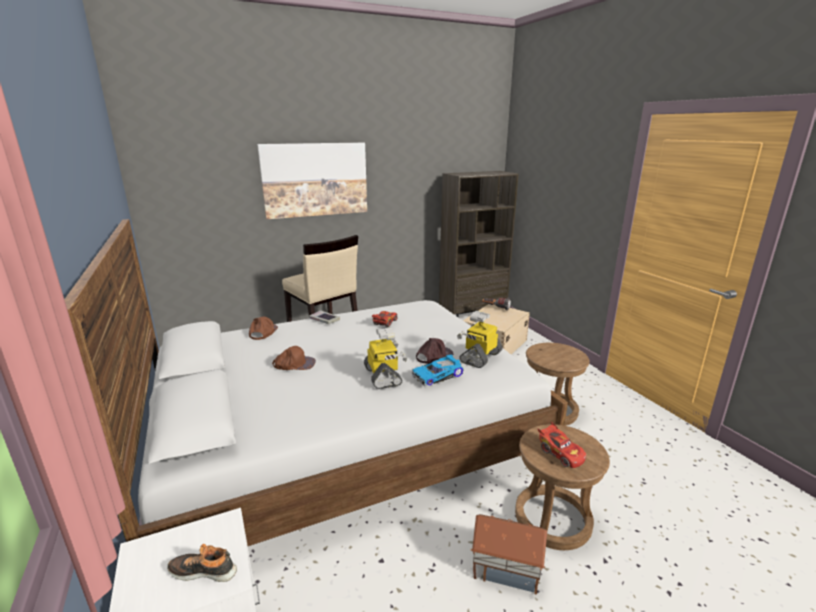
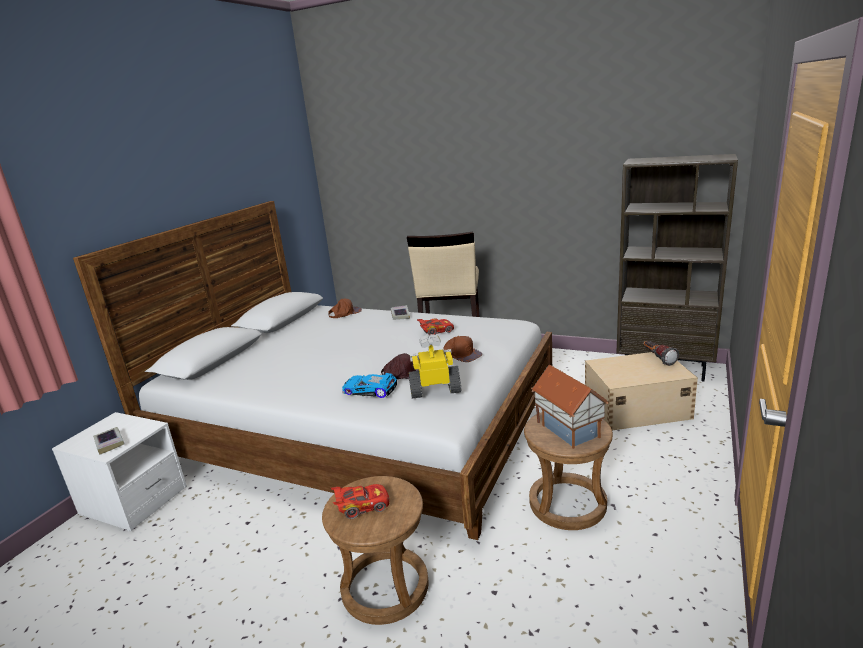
camera: 50 degrees right, 0 degrees up
shoe [167,543,237,582] -> book [93,427,125,455]
picture [257,143,367,219] -> none
brown cap [272,346,316,370] -> brown cap moved to [443,336,482,362]
toy robot [364,328,407,389] -> none
toy house [470,514,547,595] -> toy house moved to [531,365,609,449]
red toy car [537,422,586,468] -> red toy car turned 120 degrees counterclockwise [331,484,389,519]

